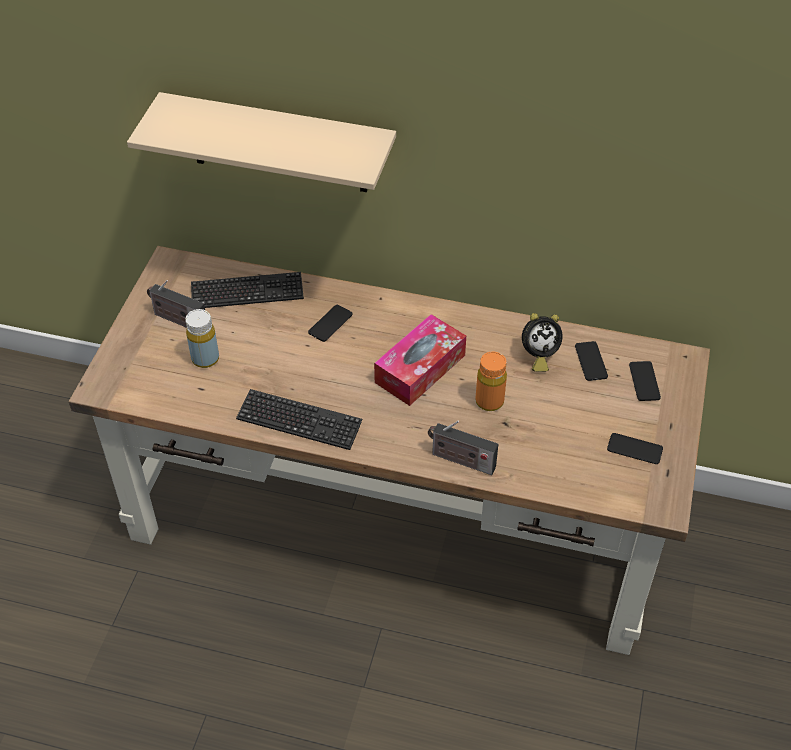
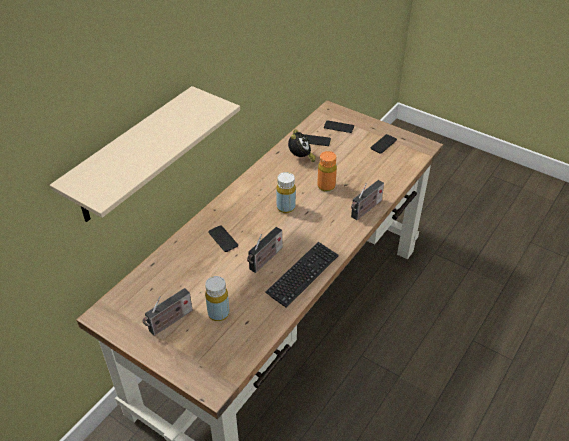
camera: 70 degrees left, 5 degrees down
keyboard [191,272,304,308] -> none
tissue box [374,314,466,406] -> yellow bottle [276,172,296,213]
none -> radio [247,227,282,273]

